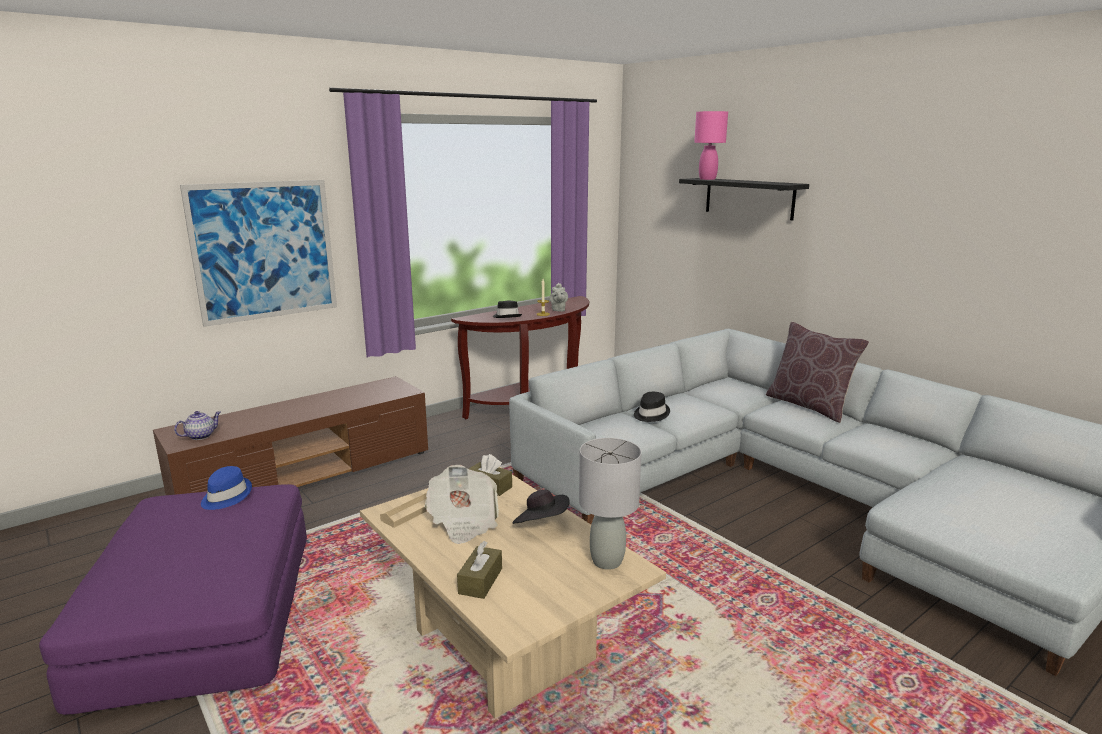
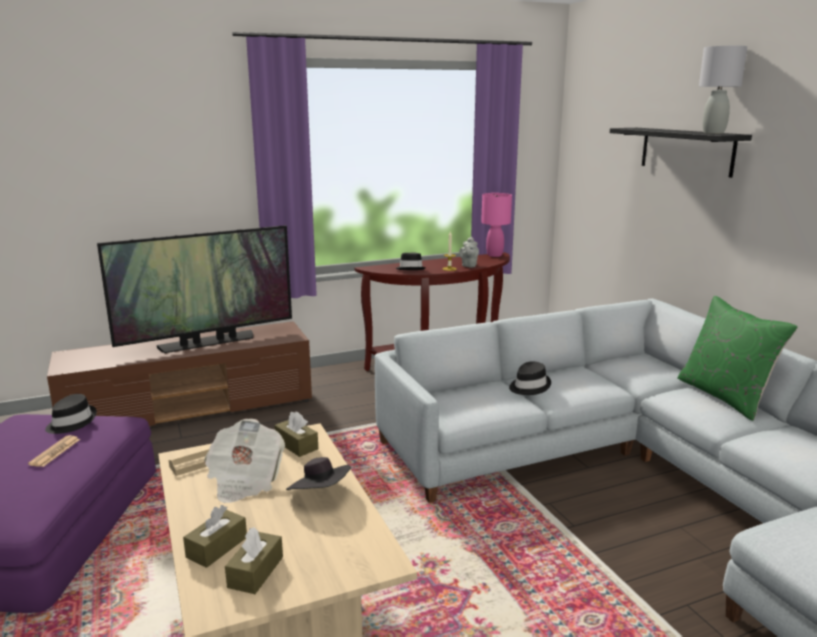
camera: 15 degrees right, 0 degrees up
teapot [174,411,221,440] -> none
picture [180,180,337,327] -> none
blue hat [201,466,252,510] -> black hat [45,394,97,434]
grey table lamp [579,438,641,570] -> grey table lamp moved to [699,46,747,134]
pink table lamp [694,111,728,180] -> pink table lamp moved to [481,193,512,257]
brown pillow [766,322,869,423] -> green pillow [677,296,798,421]
none -> newspaper [28,435,80,467]
none -> television [97,225,292,353]
none -> brown tissue box [225,527,283,594]

